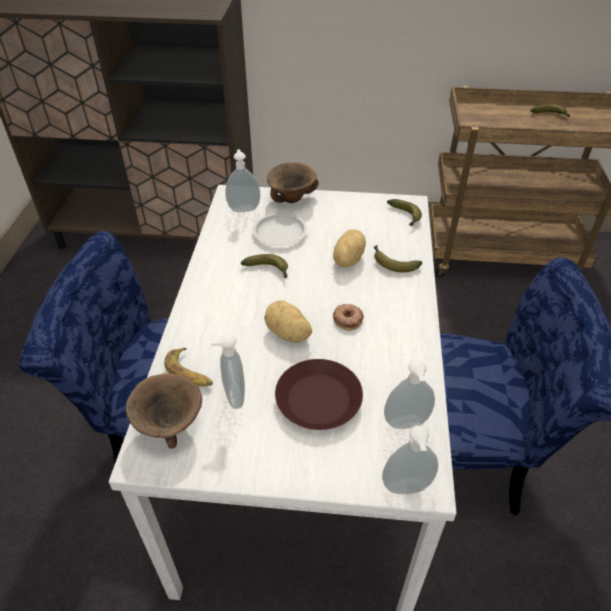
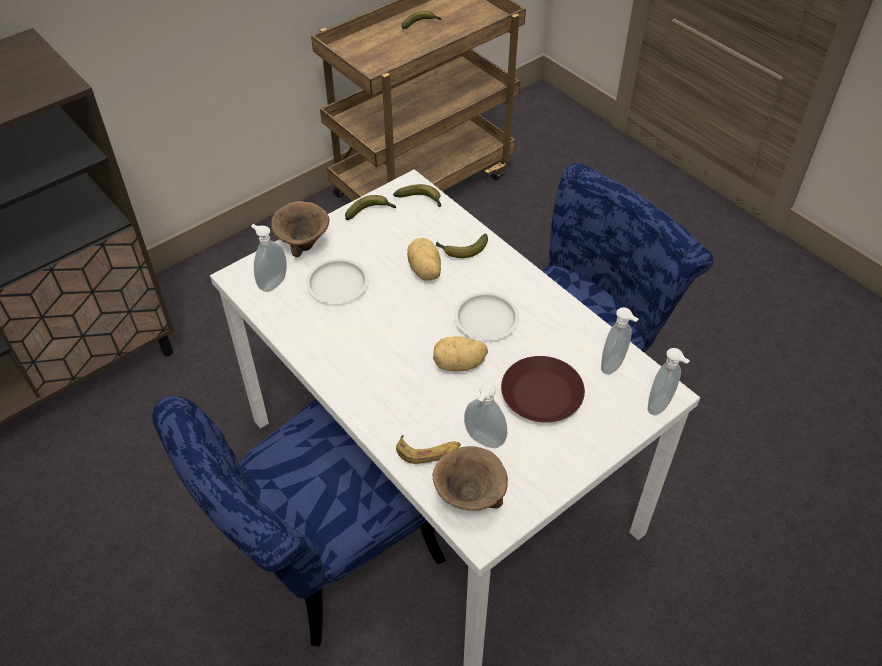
camera: 45 degrees left, 5 degrees up
banana [241,254,288,278] -> banana moved to [345,195,397,220]
donut [333,304,364,331] -> white plate [454,292,519,340]

